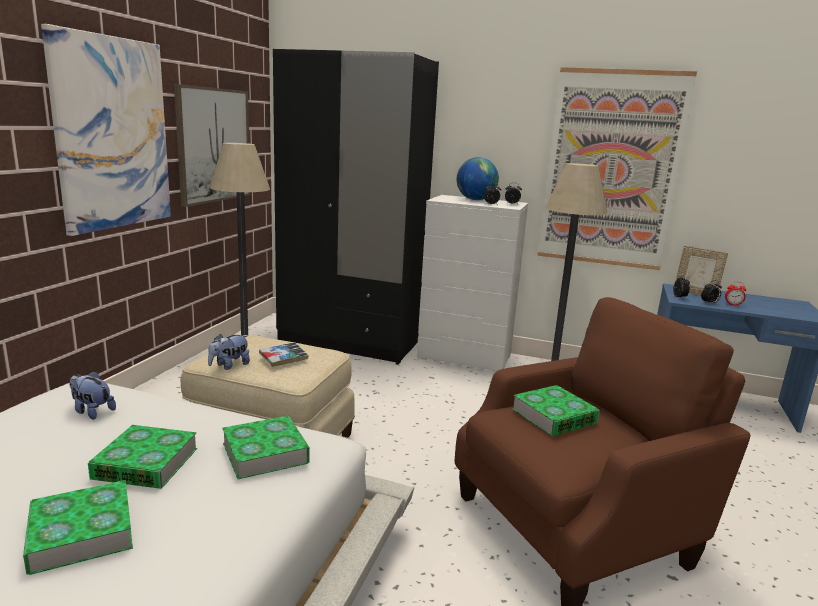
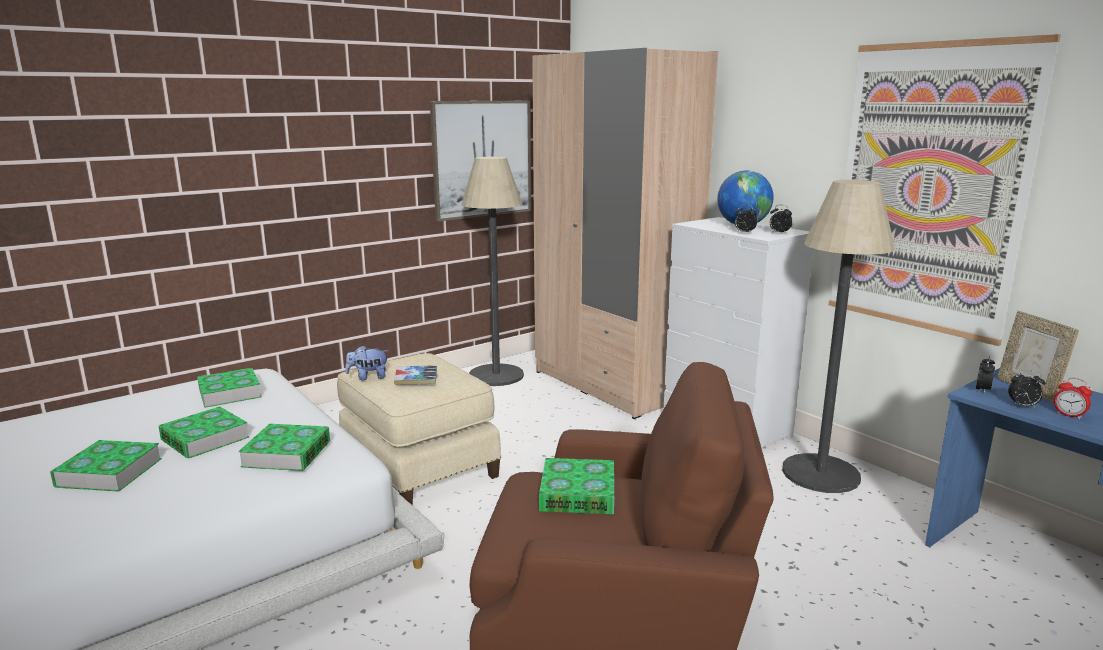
camera: 35 degrees right, 0 degrees up
picture [41,24,171,236] -> none
plush toy [69,371,116,420] -> book [197,368,262,408]
black wardrobe [273,49,439,365] -> beige wardrobe [532,48,718,419]

